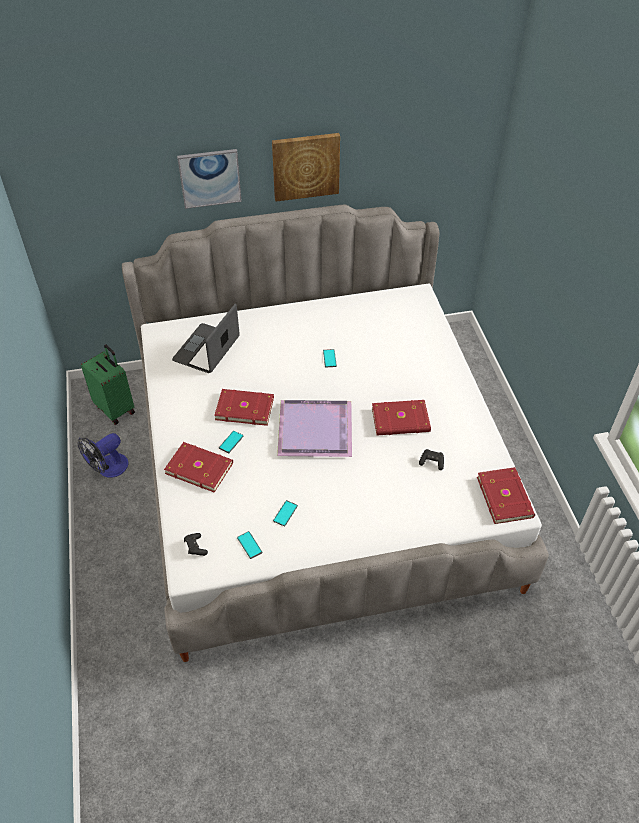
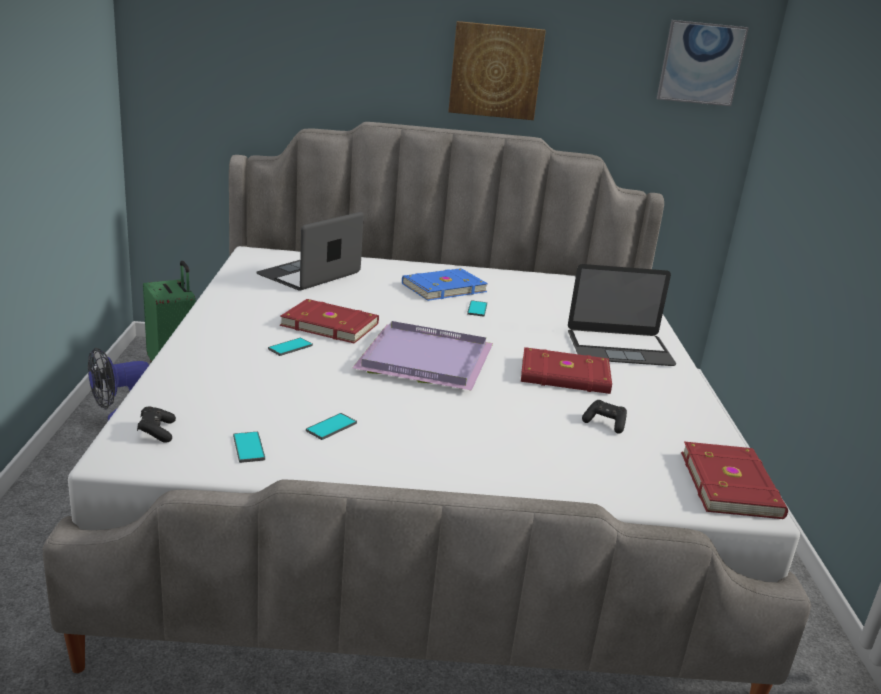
camera: 10 degrees right, 25 degrees down
red book [164,442,233,493] -> none
picture [177,149,242,209] -> picture moved to [657,20,749,106]
none -> blue book [402,268,488,301]
none -> laptop [568,264,676,366]

